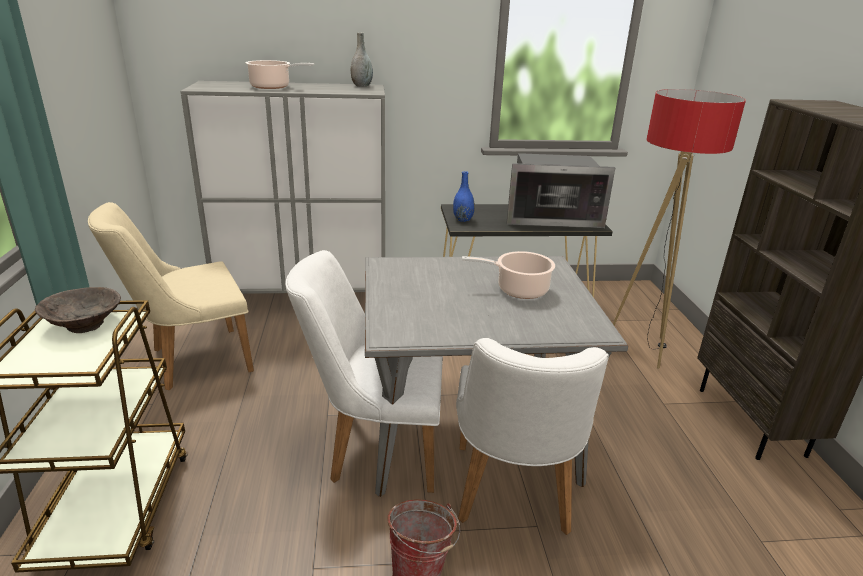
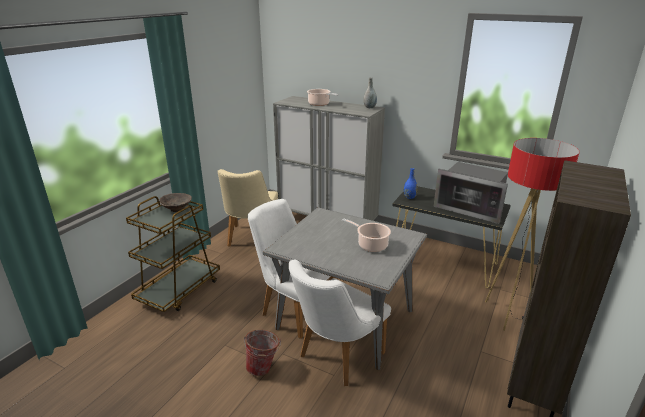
camera: 35 degrees right, 0 degrees up
beige chair [88,202,254,390] -> beige chair turned 90 degrees counterclockwise [218,169,278,247]

